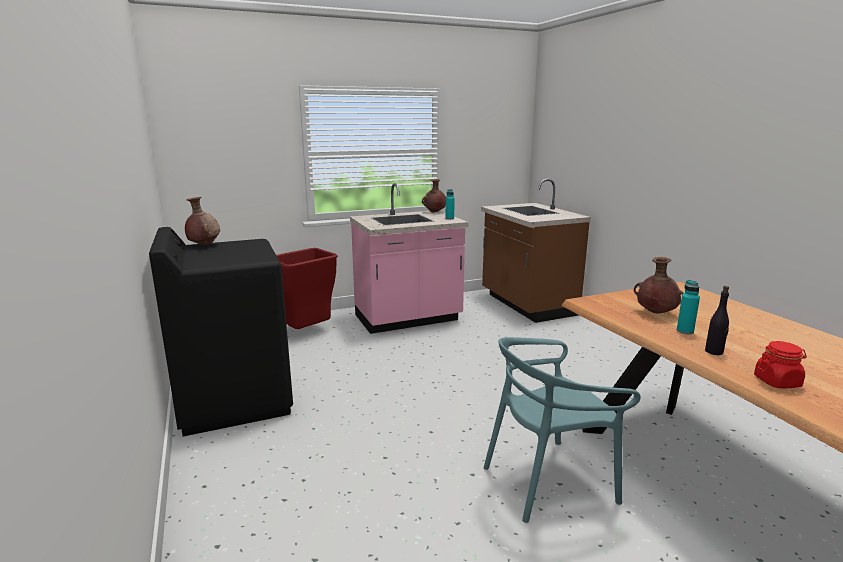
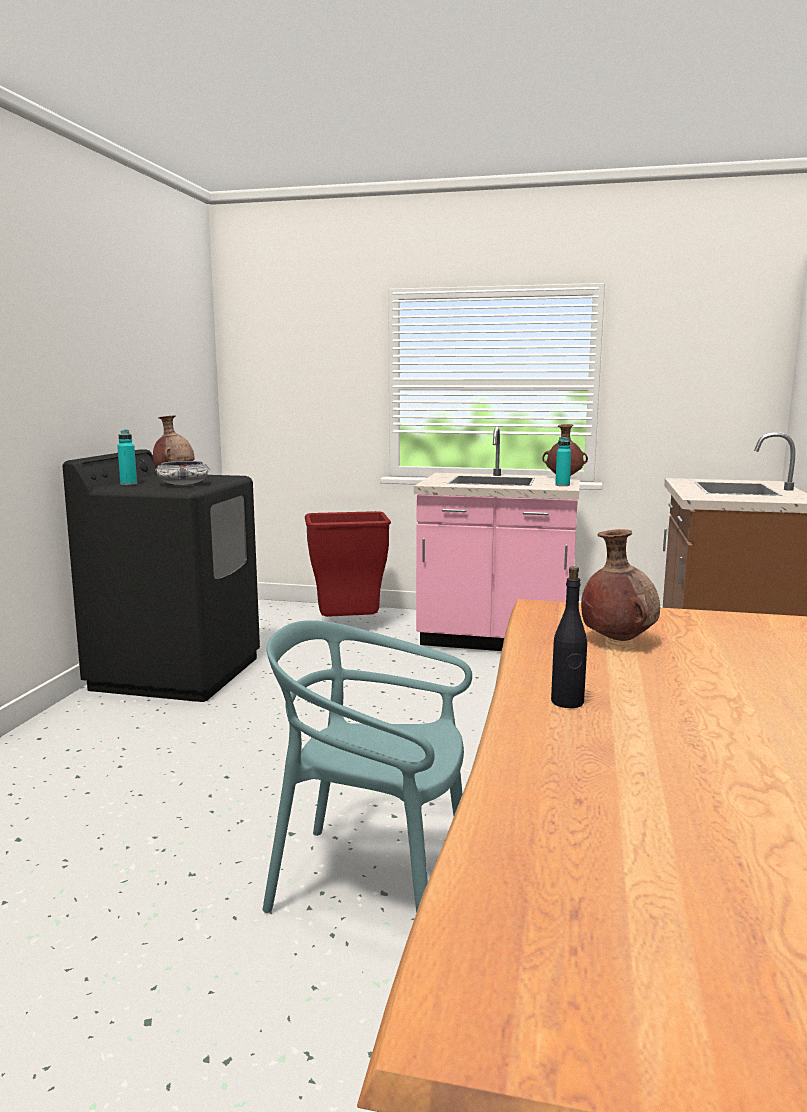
camera: 35 degrees right, 5 degrees down
turquoise bottle [677,280,700,335] -> turquoise bottle moved to [117,429,137,485]
red jar [754,341,807,388] -> none
none -> bowl [155,461,210,485]

